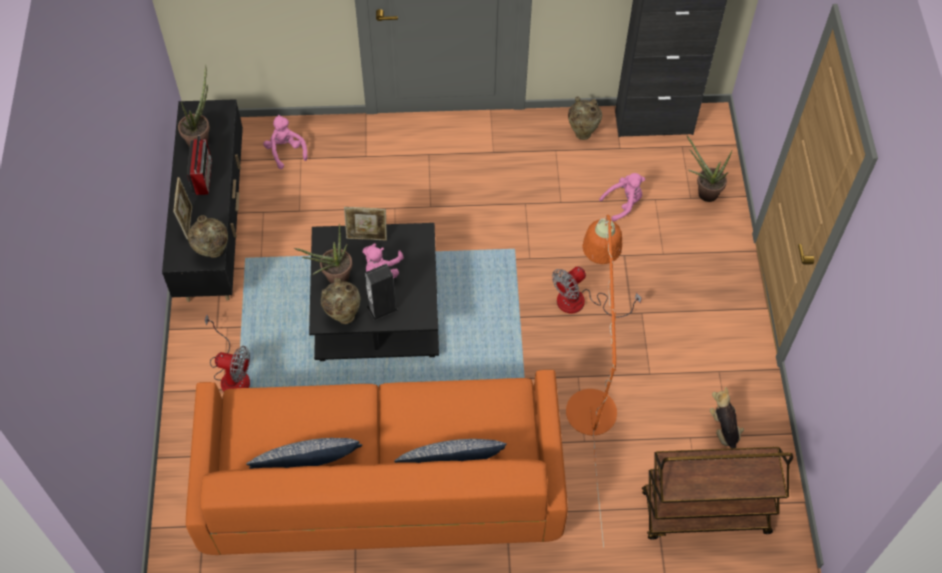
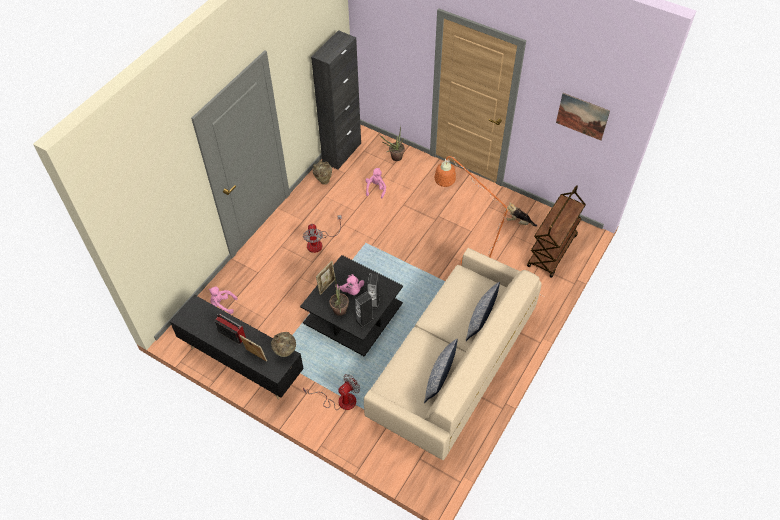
camera: 55 degrees left, 5 degrees down
potted plant [178,65,210,147] -> none
orange sofa [186,370,568,555] -> beige sofa [364,248,542,460]
beige vase [321,278,361,324] -> speaker [355,292,374,328]
fan [552,266,642,318] -> fan moved to [303,215,342,253]
none -> picture [556,93,610,141]

